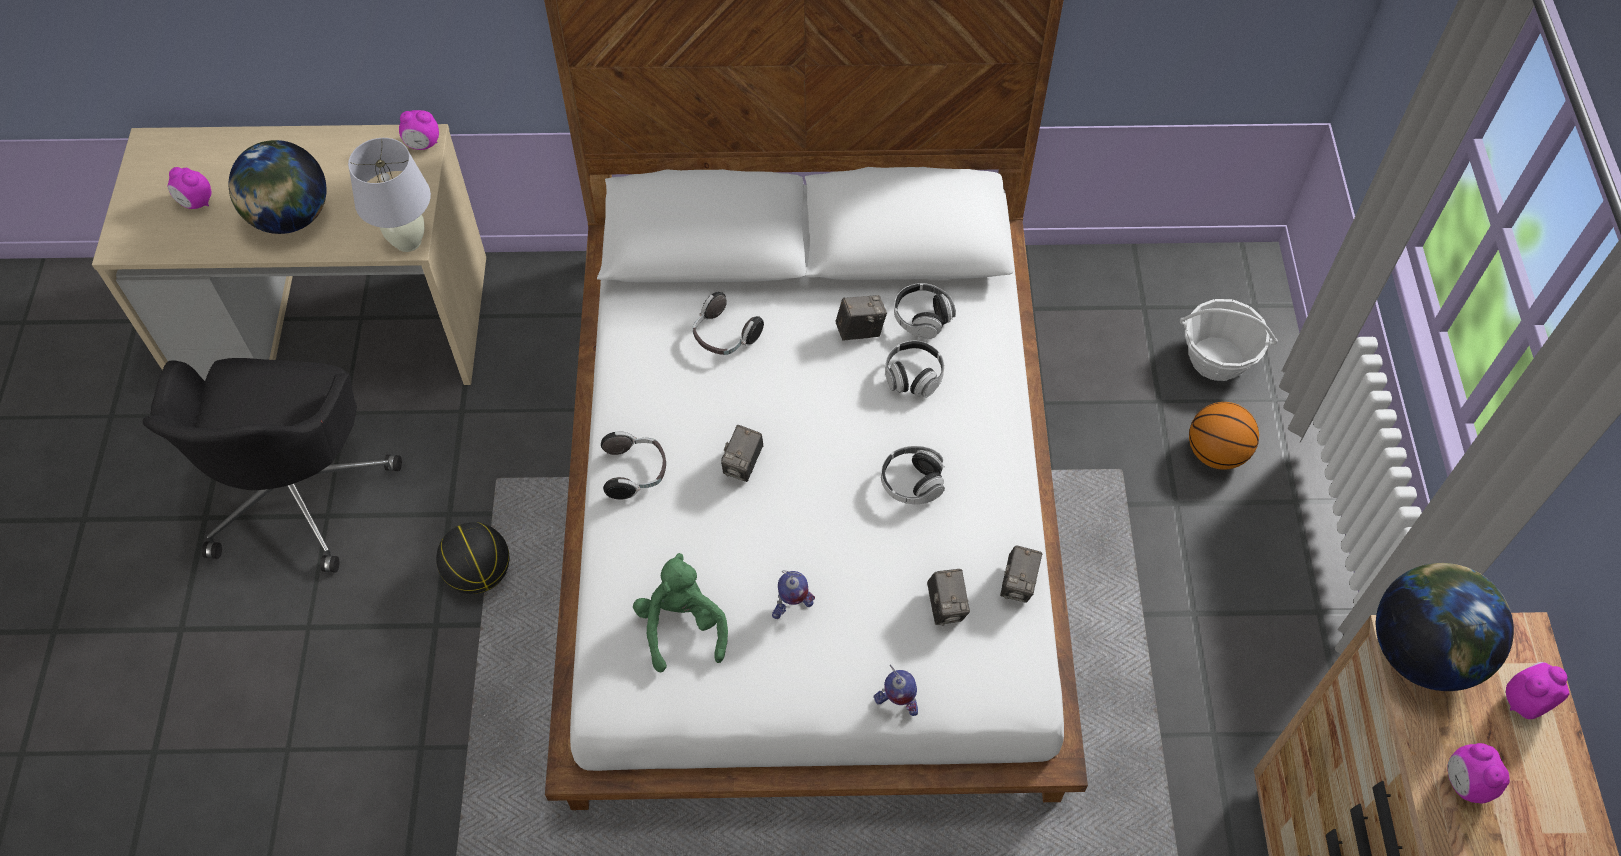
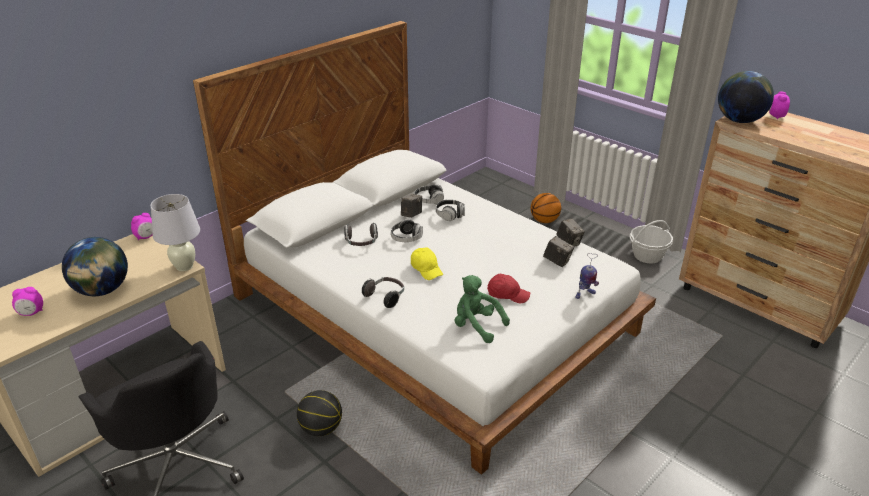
camera: 45 degrees left, 25 degrees down
camera [721,425,763,482] -> yellow cap [411,247,443,280]
toy robot [772,570,815,619] -> red cap [487,274,530,303]
headphones [881,446,945,504] -> headphones moved to [391,219,423,242]
basket [1180,299,1278,381] -> basket moved to [629,220,673,264]
alarm clock [1447,743,1510,803] -> none

